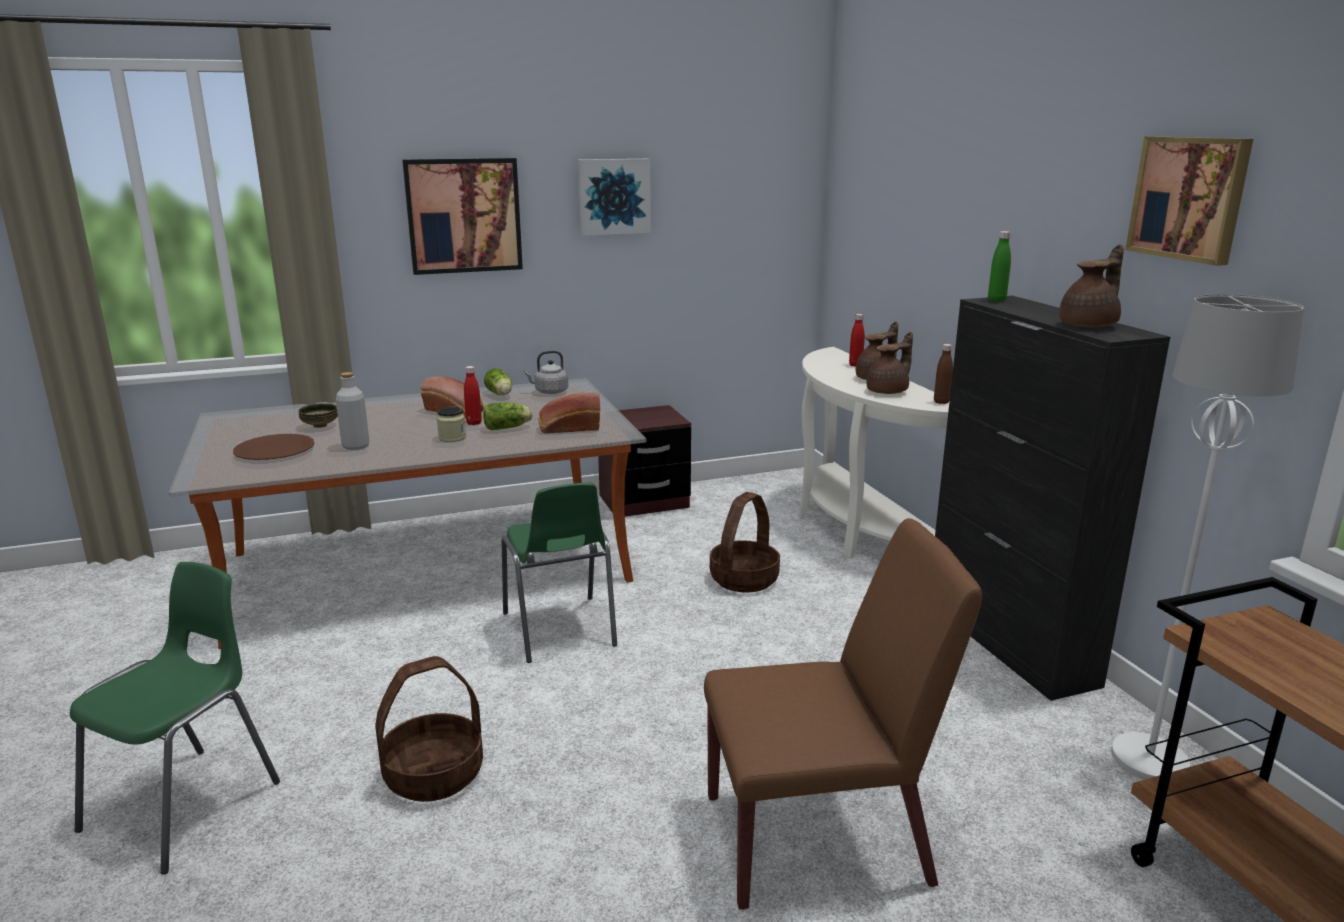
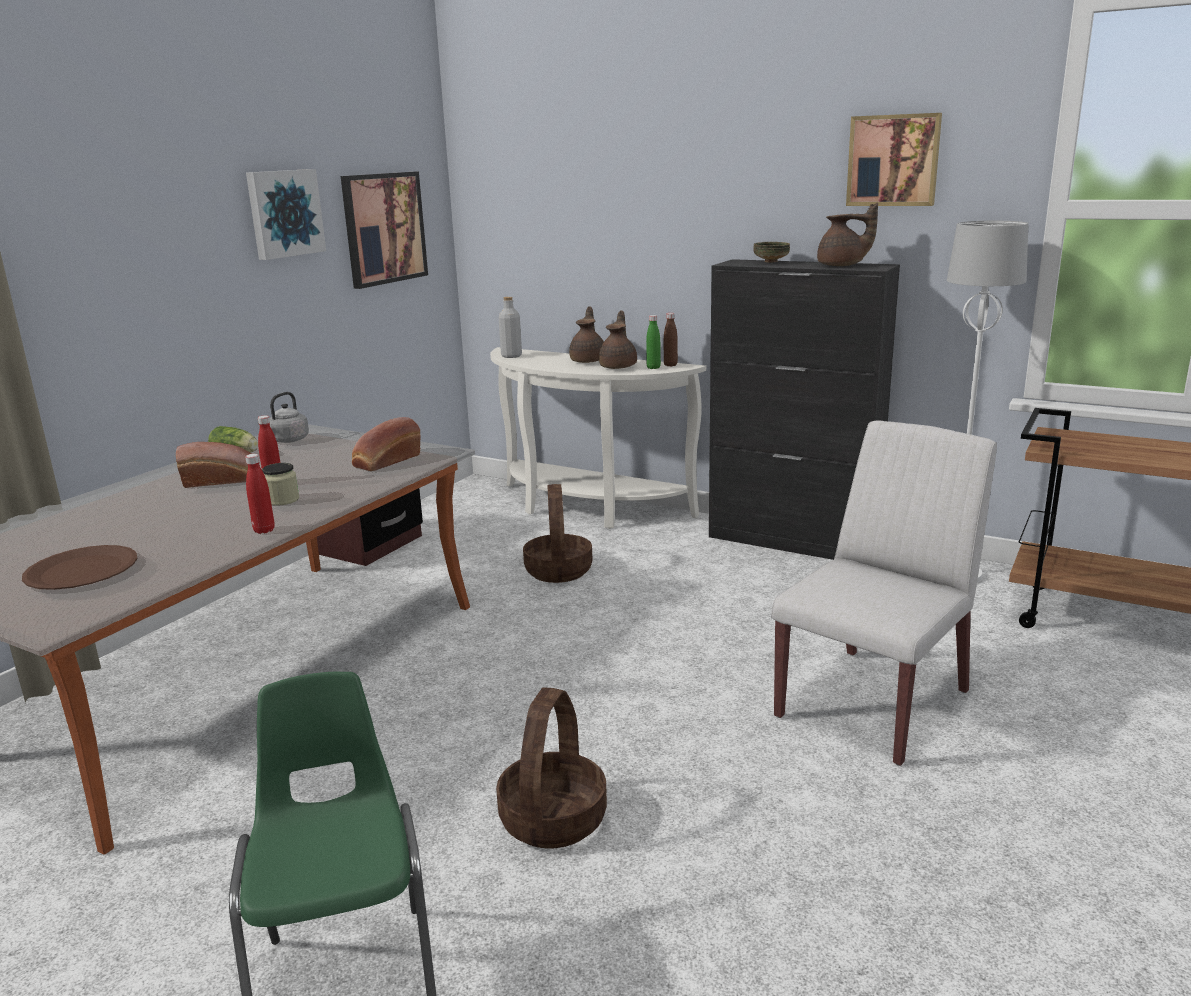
camera: 40 degrees left, 0 degrees up
bowl [298,403,338,428] -> bowl moved to [753,242,790,263]
grey bottle [336,372,369,450] -> grey bottle moved to [499,297,522,358]
picture [402,158,523,275] -> picture moved to [341,172,428,289]
lettuce [483,403,532,430] -> none
green chair [502,483,617,663] -> none
brown chair [704,518,983,910] -> white chair [771,421,997,766]
red bottle [849,314,865,367] -> red bottle moved to [245,454,275,534]
green bottle [988,231,1011,302] -> green bottle moved to [646,315,661,369]
brown teapot [1059,244,1124,327] -> brown teapot turned 90 degrees clockwise [817,203,878,266]

